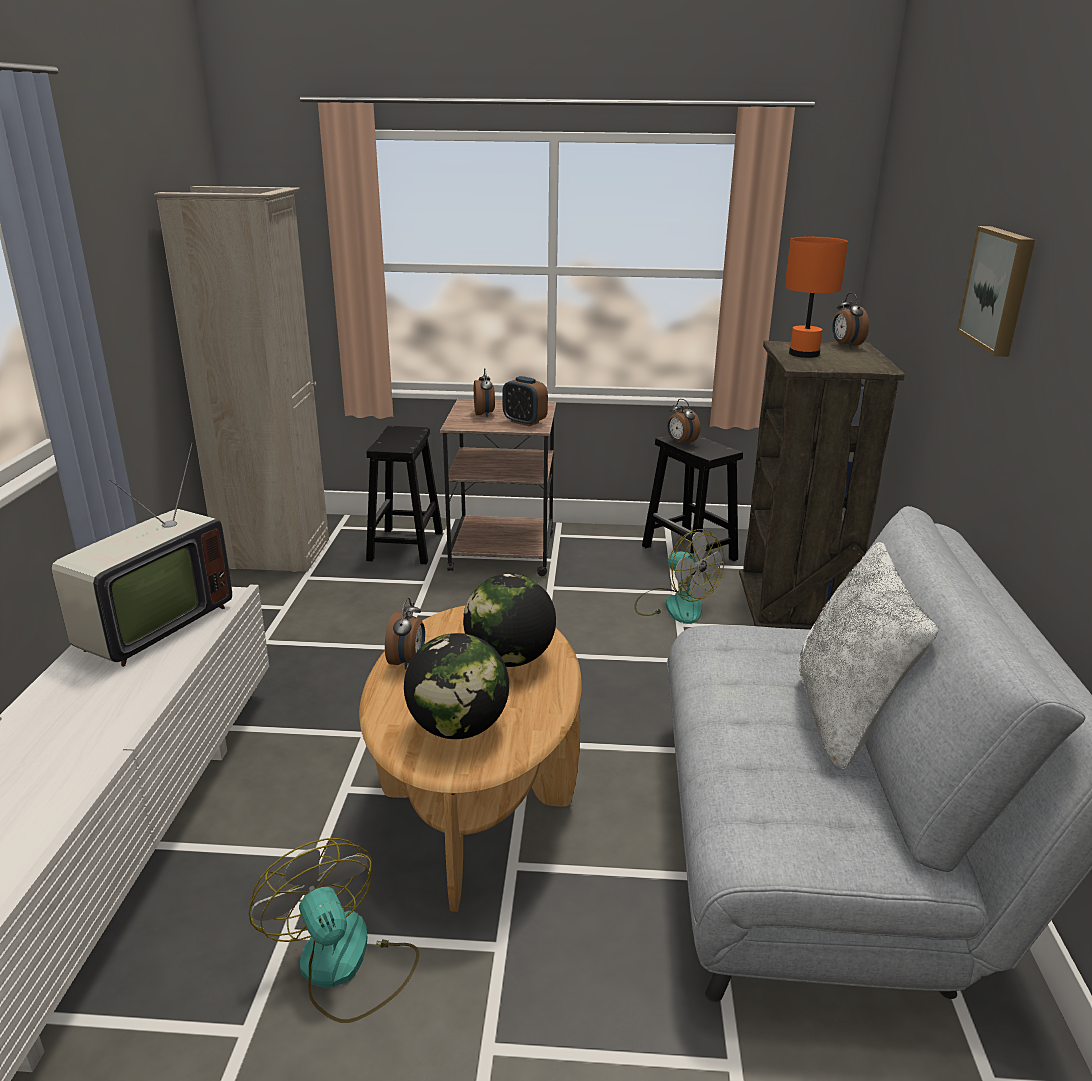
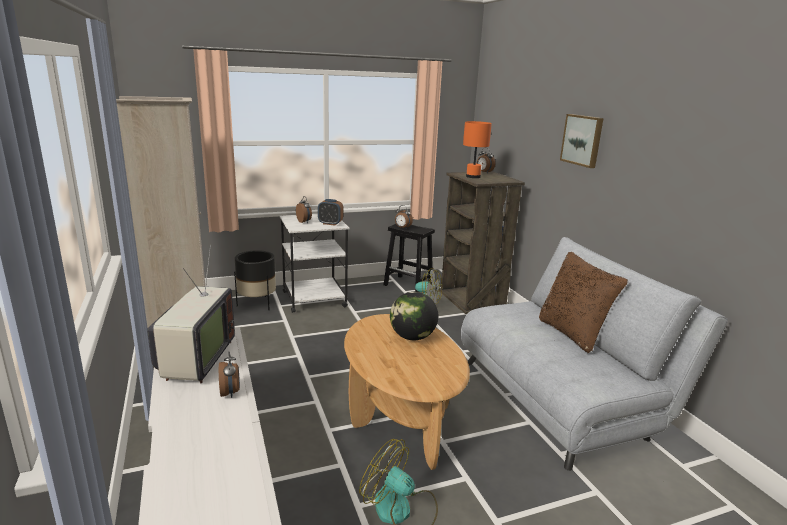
camera: 25 degrees left, 5 degrees down
black stool [366,426,443,564] -> black planter [234,250,276,310]
alarm clock [385,598,425,670] -> alarm clock moved to [219,352,240,398]
globe [404,633,509,739] -> none
brown cart [440,399,556,576] -> white cart [280,214,350,313]
white pillow [798,541,938,770] -> brown pillow [539,251,628,353]

